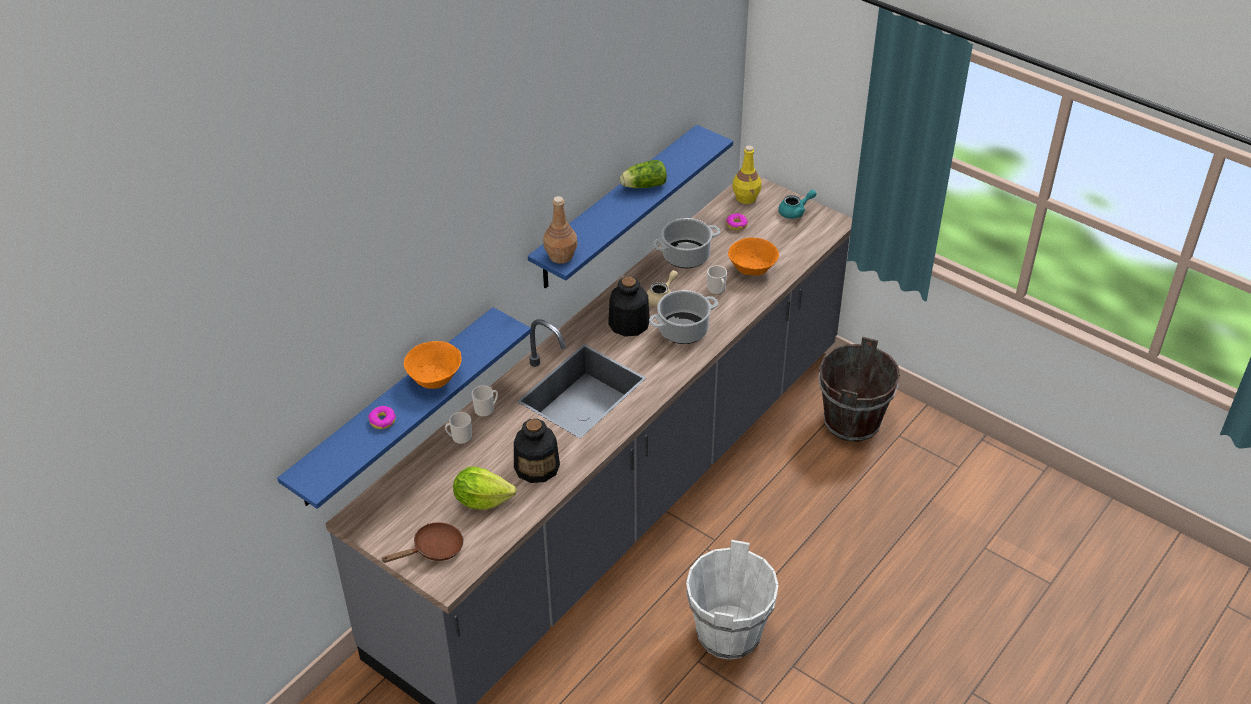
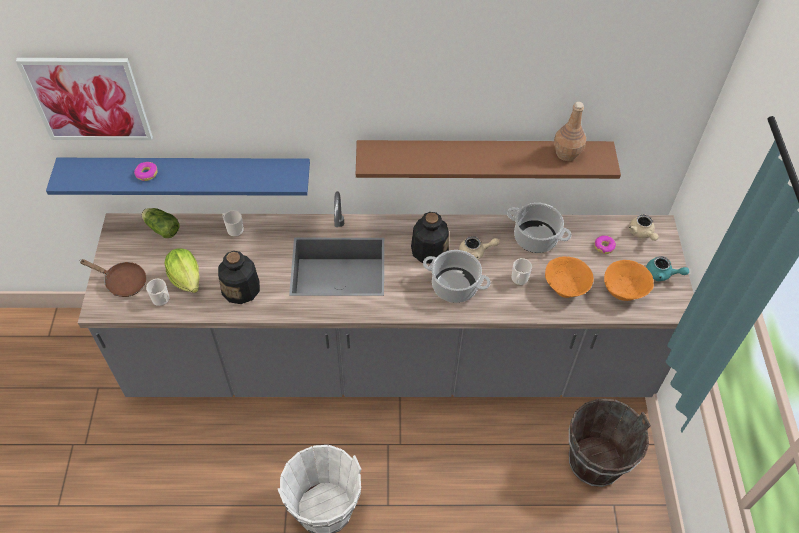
camera: 50 degrees right, 10 degrees up
orange bowl [404,341,462,389] -> orange bowl moved to [604,260,654,301]
mug [472,385,498,417] -> mug moved to [146,279,170,306]
blue shelf [528,125,733,289] -> brown shelf [356,140,621,179]
brown bottle [543,196,578,264] -> brown bottle moved to [554,102,586,161]
lettuce [620,160,667,188] -> lettuce moved to [142,208,179,238]
yellow bottle [732,145,761,204] -> beige teapot [629,214,659,241]
none -> picture [16,58,153,140]

